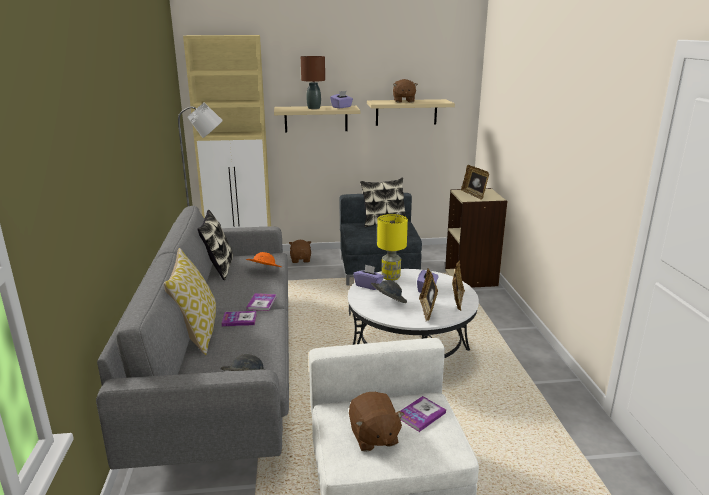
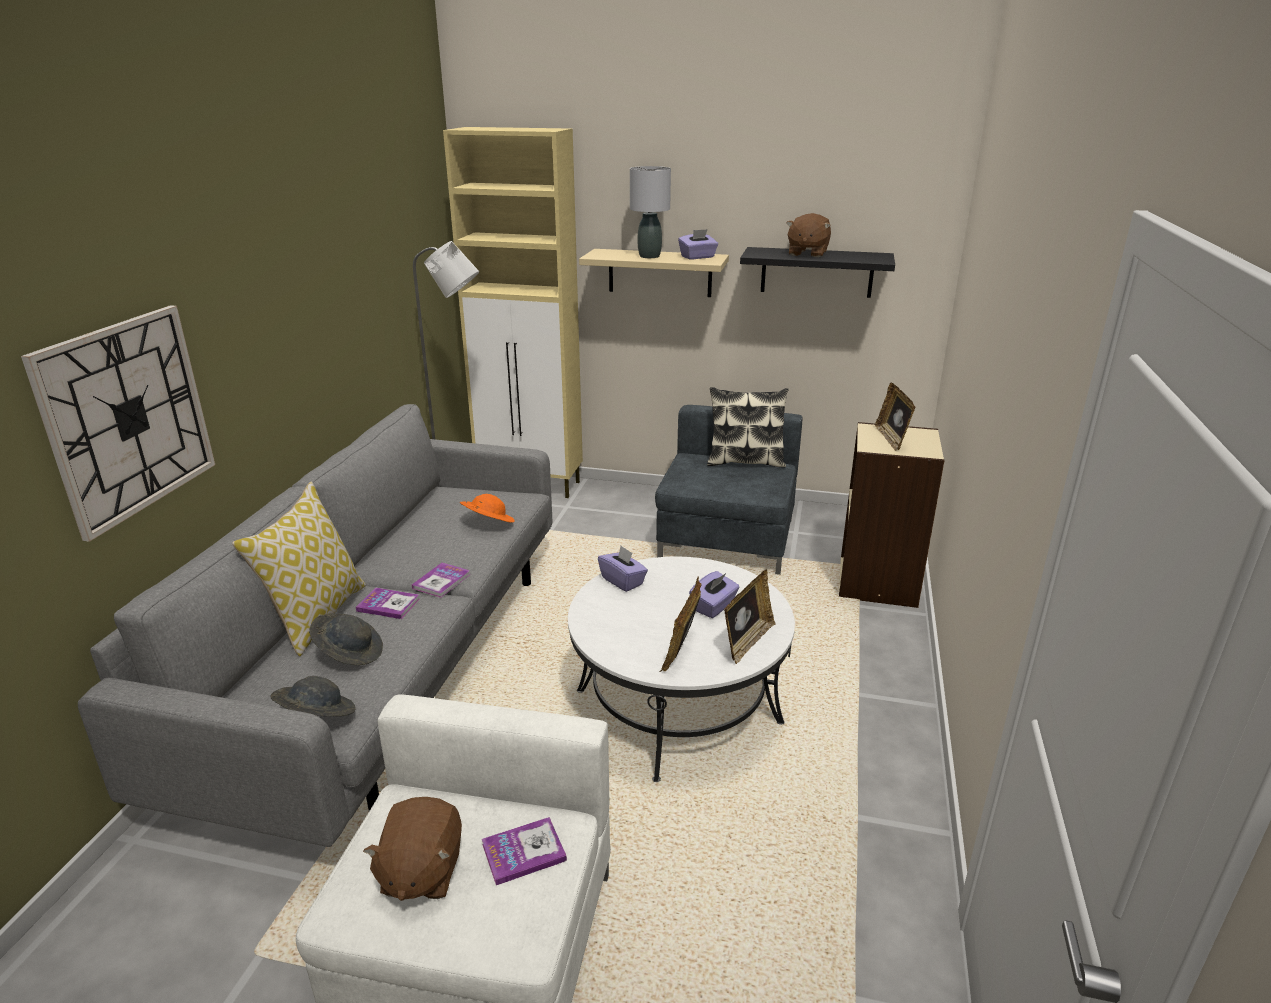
camera: 20 degrees right, 5 degrees up
pillow [198,210,233,280] -> none
brown plush toy [289,240,311,263] -> none
brown table lamp [301,56,325,109] -> grey table lamp [630,166,671,258]
beige shelf [367,99,455,126] -> black shelf [740,247,895,298]
grey hat [371,280,407,303] -> grey hat moved to [309,613,383,665]
yellow table lamp [377,214,408,281] -> none
none -> wall clock [21,305,215,542]

